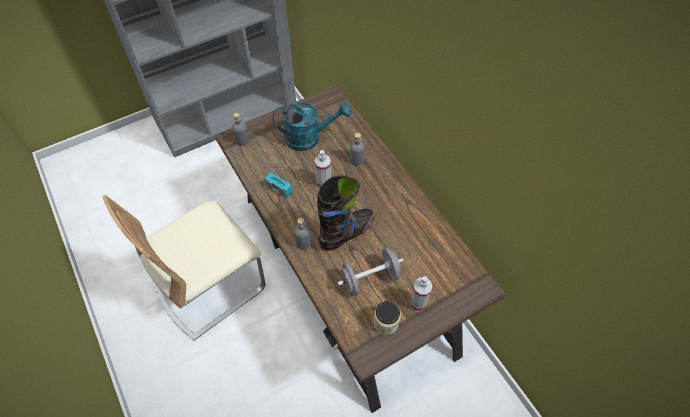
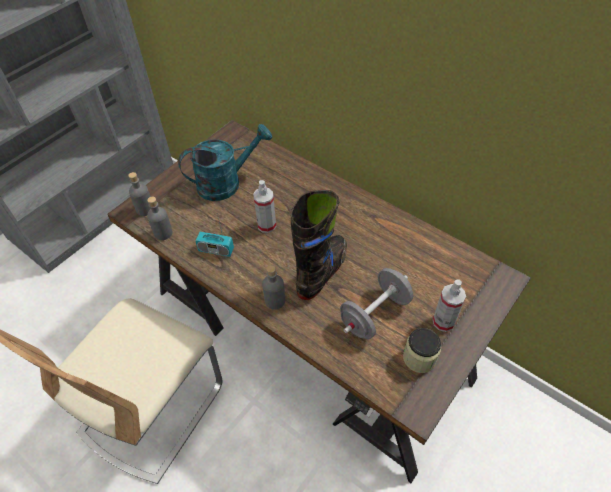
camera: 20 degrees left, 5 degrees down
grey bottle [350,133,365,166] -> grey bottle moved to [147,197,173,240]

